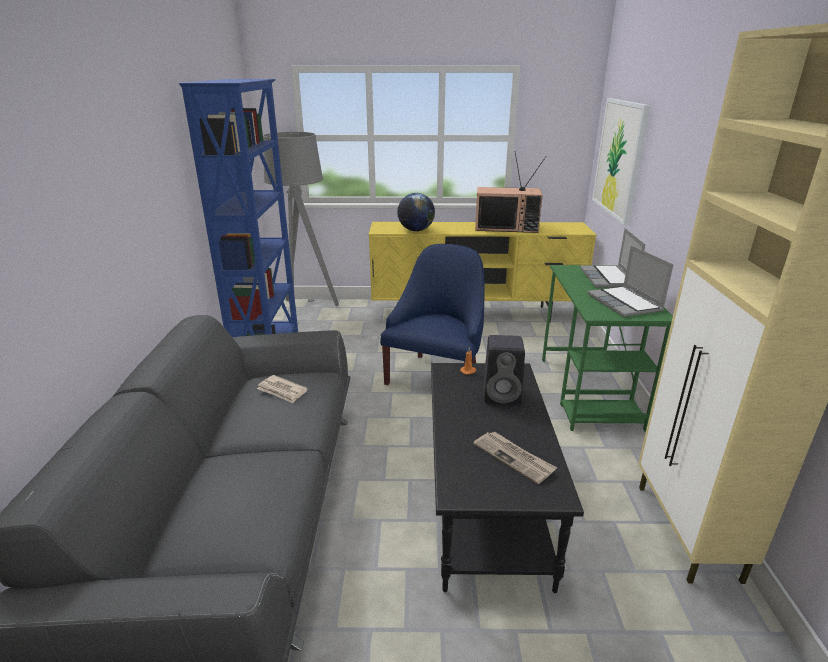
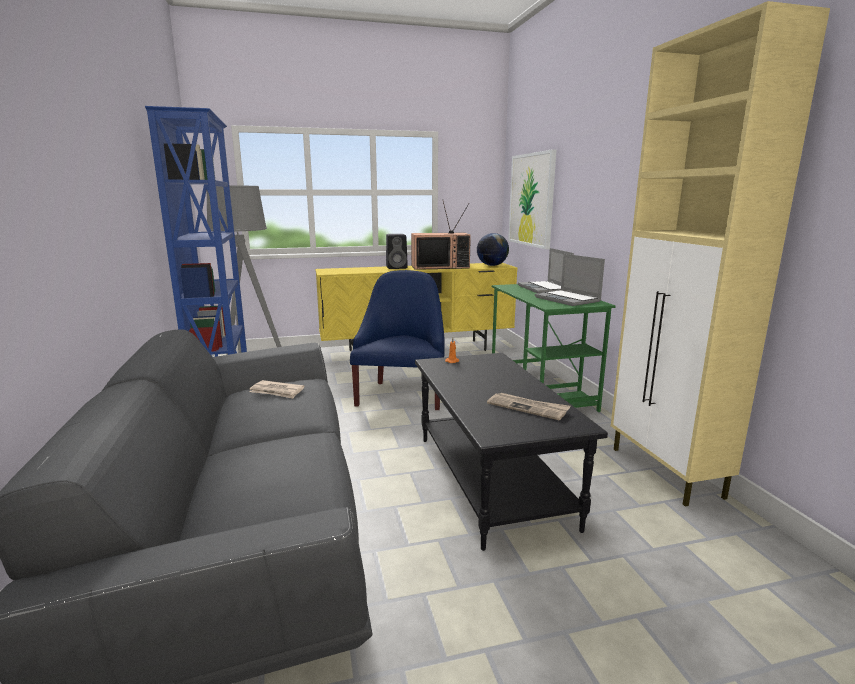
camera: 15 degrees left, 10 degrees down
globe [397,193,435,231] -> globe moved to [477,233,509,266]
black speaker [483,335,525,405] -> black speaker moved to [386,234,408,269]

